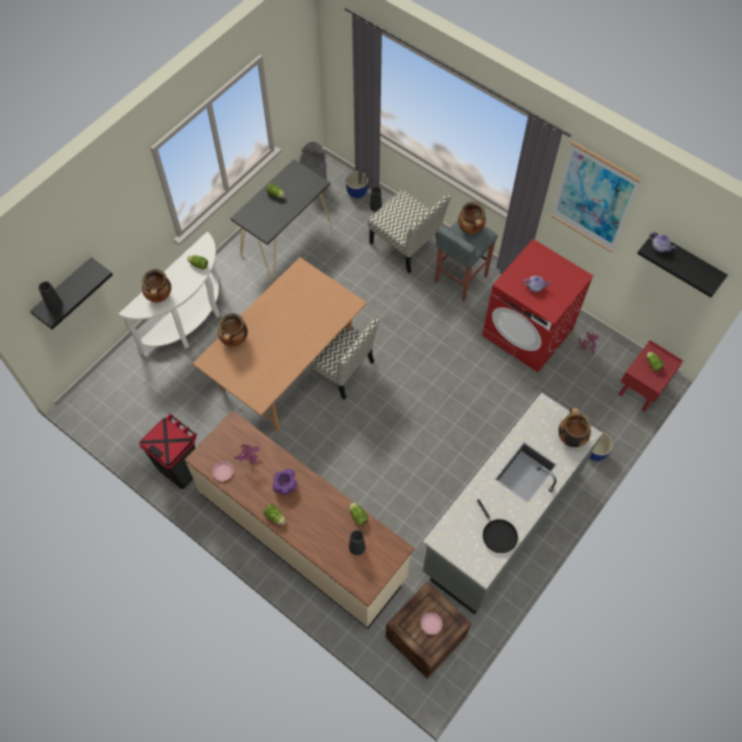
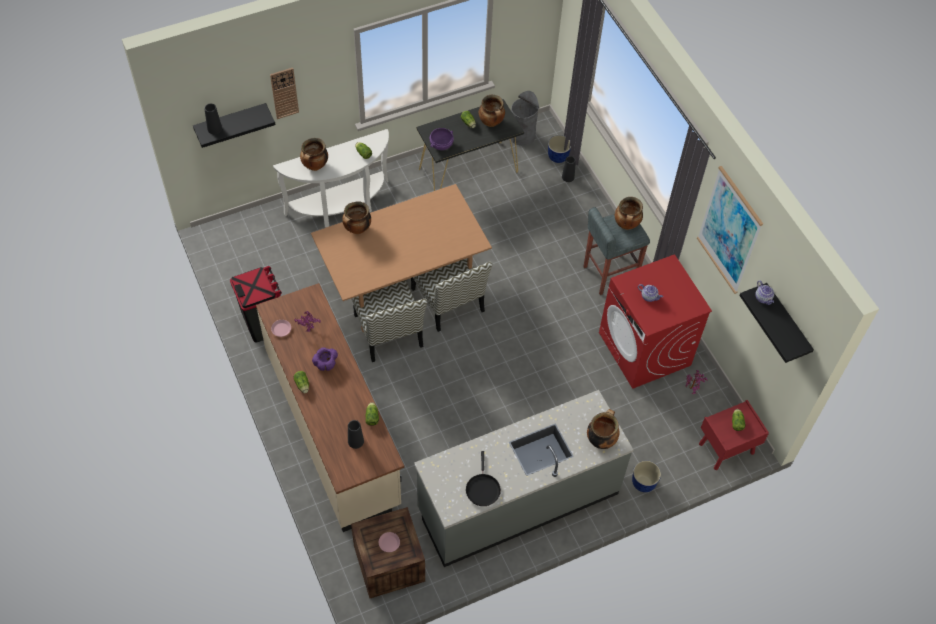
camera: 25 degrees right, 5 degrees down
chair [368,190,451,273] -> chair moved to [351,280,427,362]
none -> wall clock [270,68,299,119]
none -> purple bowl [430,128,454,150]
none -> cooking pot [479,95,505,127]

